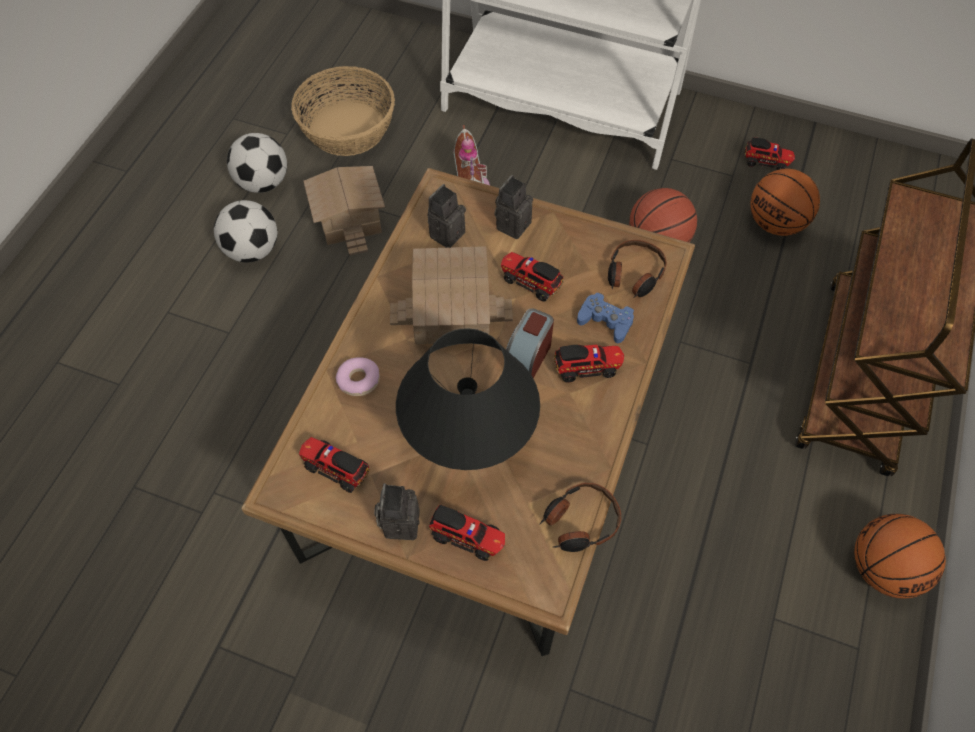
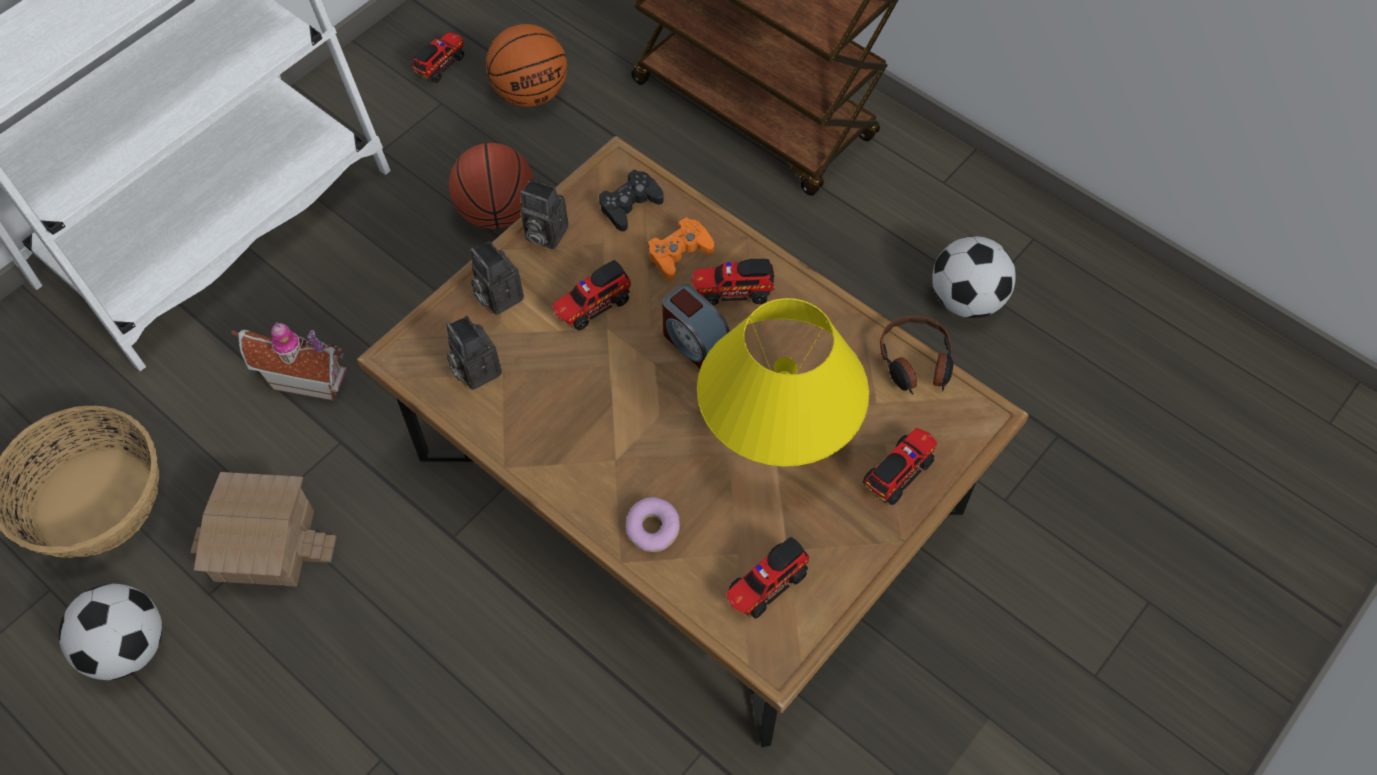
camera: 70 degrees left, 0 degrees up
football [214,200,277,262] -> football moved to [932,236,1016,318]
camera [374,483,420,540] -> camera moved to [520,179,569,249]
toy house [390,246,513,344] -> none
black table lamp [396,328,540,470] -> yellow table lamp [697,298,869,466]
toy truck [554,345,624,383] -> toy truck turned 105 degrees counterclockwise [691,259,775,305]
blue game controller [577,292,634,343] -> orange game controller [648,217,714,280]
headphones [608,240,667,298] -> black game controller [599,170,664,231]
basketball [854,514,946,599] -> none

